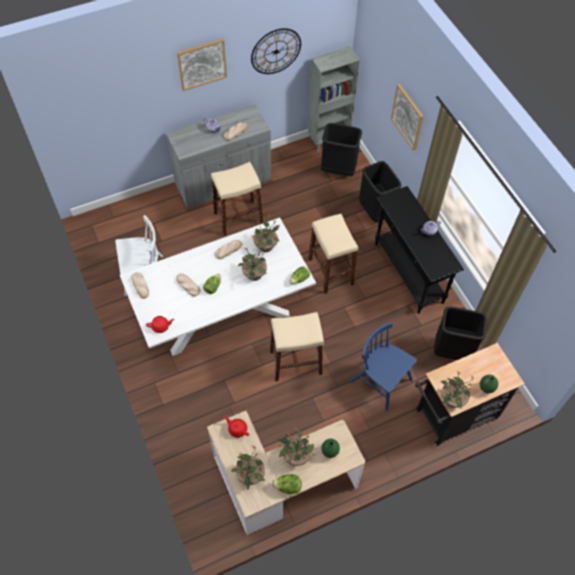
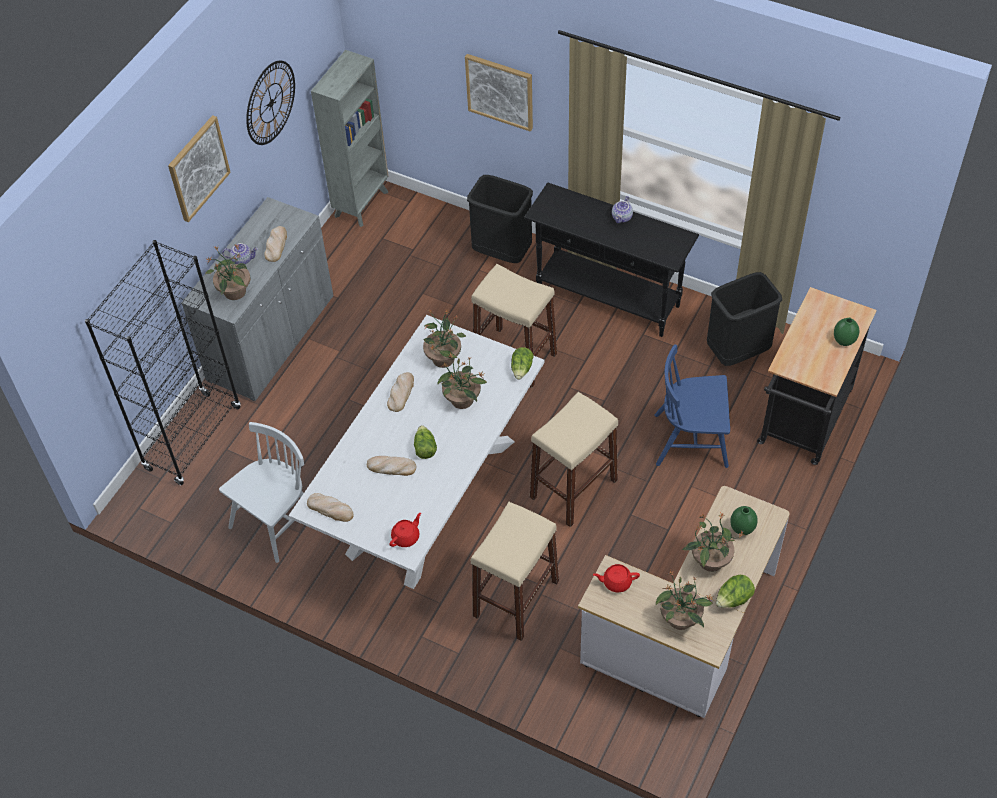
camera: 35 degrees left, 5 degrees down
beige stool [211,162,264,236] -> beige stool moved to [471,502,559,641]
black trash can [321,123,362,176] -> none
potted plant [441,371,475,409] -> potted plant moved to [205,244,251,300]
none -> black bookcase [85,240,241,485]

